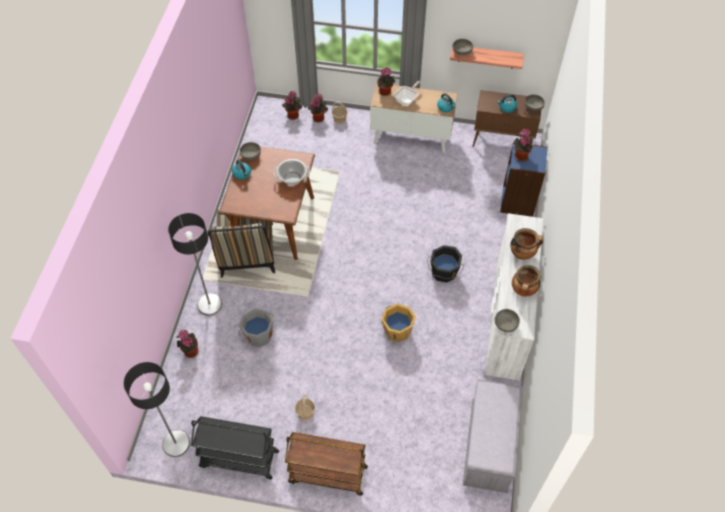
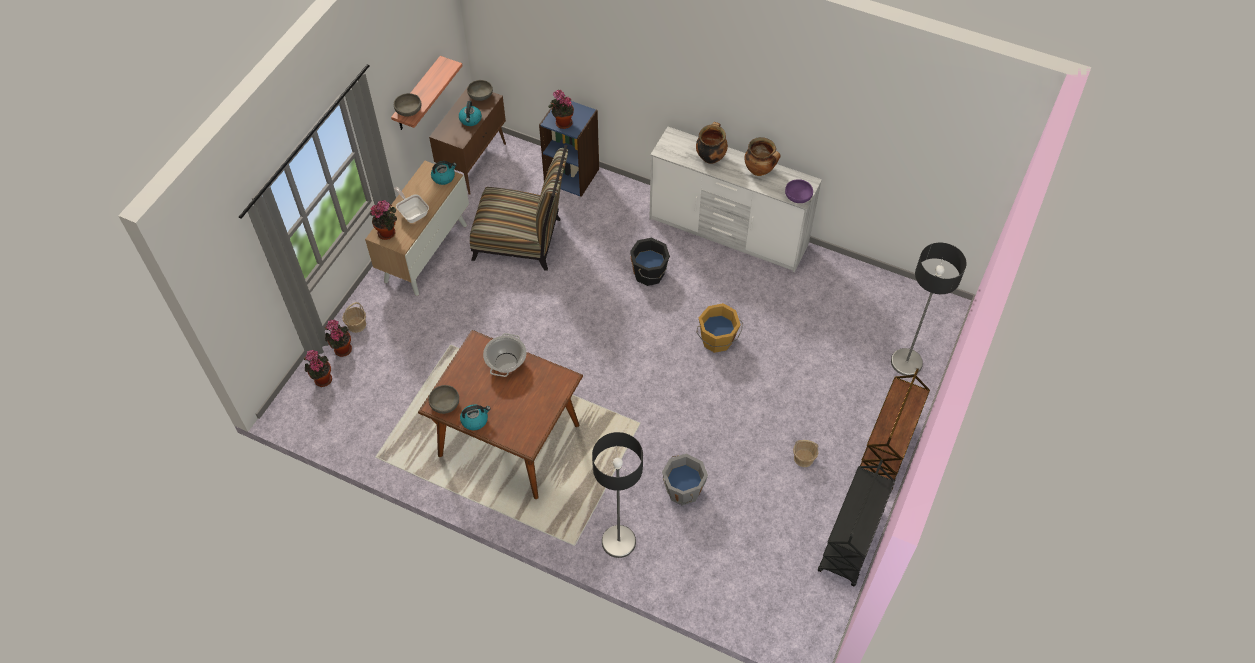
camera: 75 degrees left, 0 degrees up
floor lamp [124,362,190,457] -> floor lamp moved to [891,243,966,376]
potted plant [176,330,199,358] -> none
chair [208,210,275,278] -> chair moved to [470,145,568,271]
grey bench [463,379,523,493] -> none
grey bowl [495,309,520,332] -> purple bowl [785,179,813,203]

